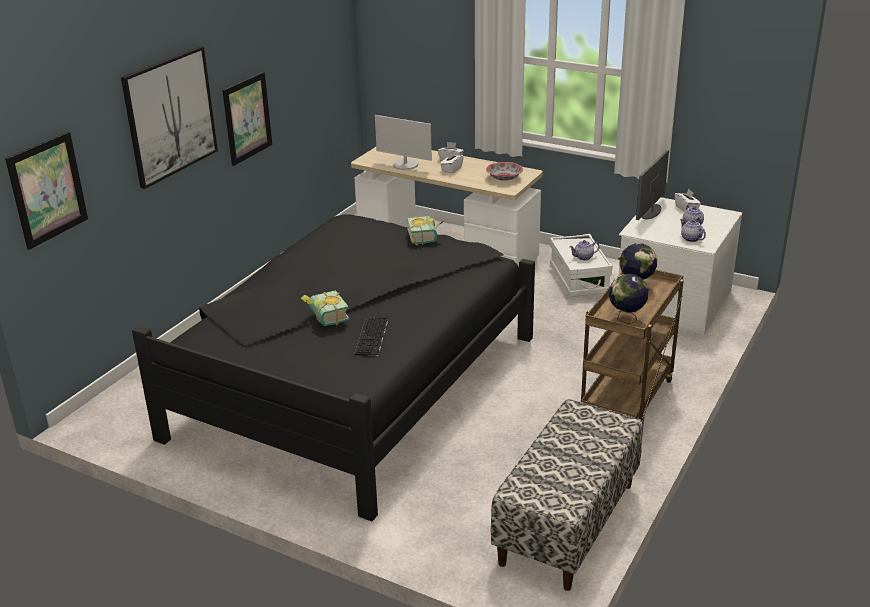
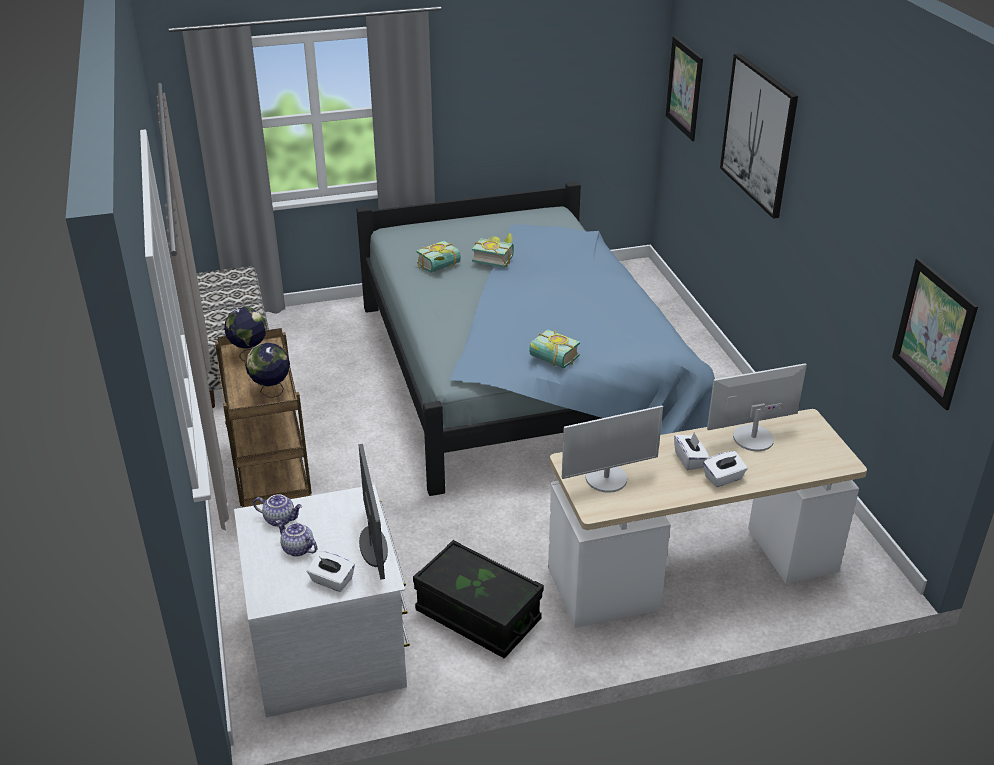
camera: 135 degrees right, 5 degrees up
black bed [132,214,535,521] -> blue bed [356,182,715,496]
picture [222,72,272,166] -> picture moved to [892,258,978,410]
keyboard [354,317,388,356] -> book [416,241,461,273]
bowl [486,162,523,181] -> monitor [562,405,663,493]
white storage box [550,234,613,297] -> black storage box [413,540,544,659]
teapot [569,240,600,260] -> none

